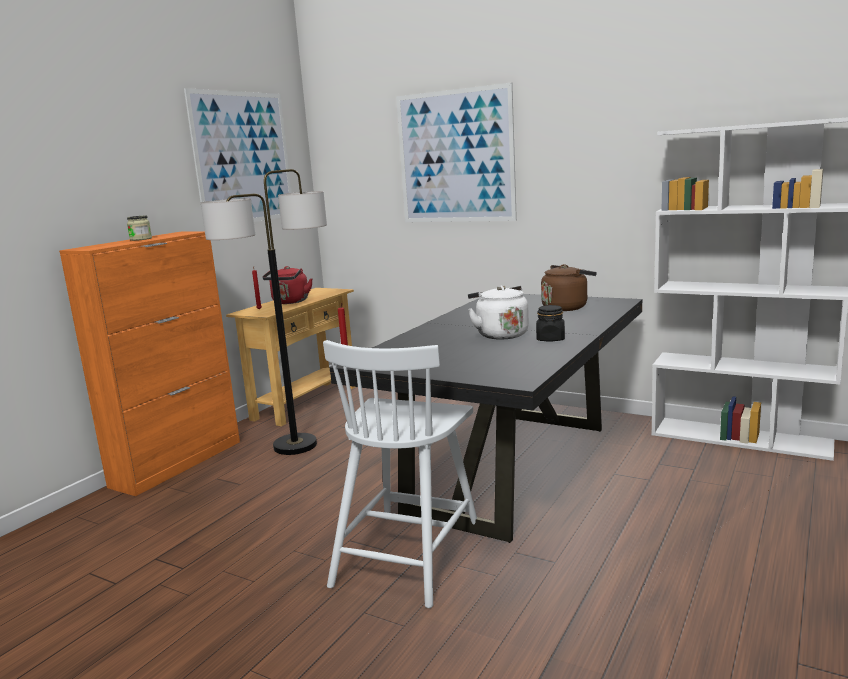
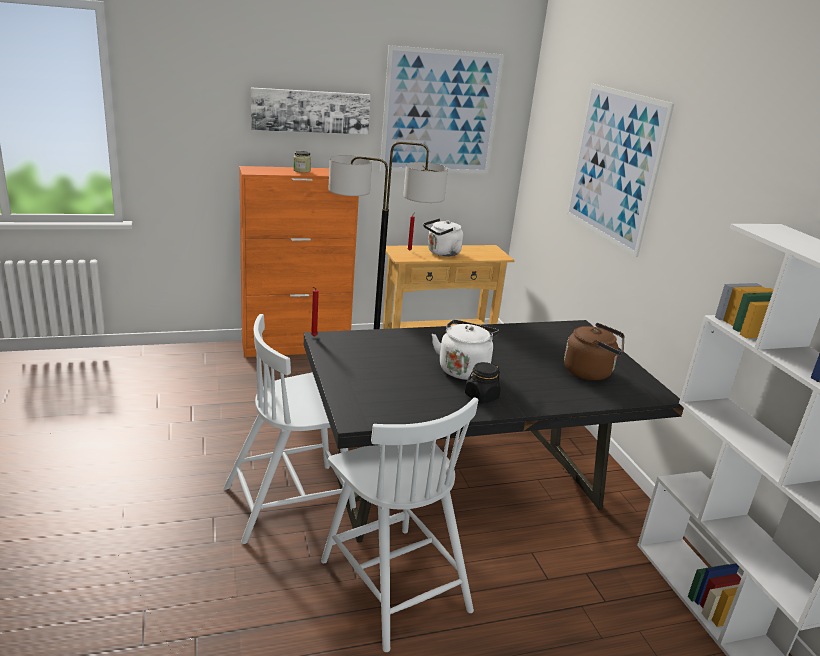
camera: 40 degrees right, 10 degrees up
red kettle [262,266,312,304] -> white kettle [423,218,463,256]
none -> picture [251,87,371,135]
none -> white chair [321,397,478,652]

